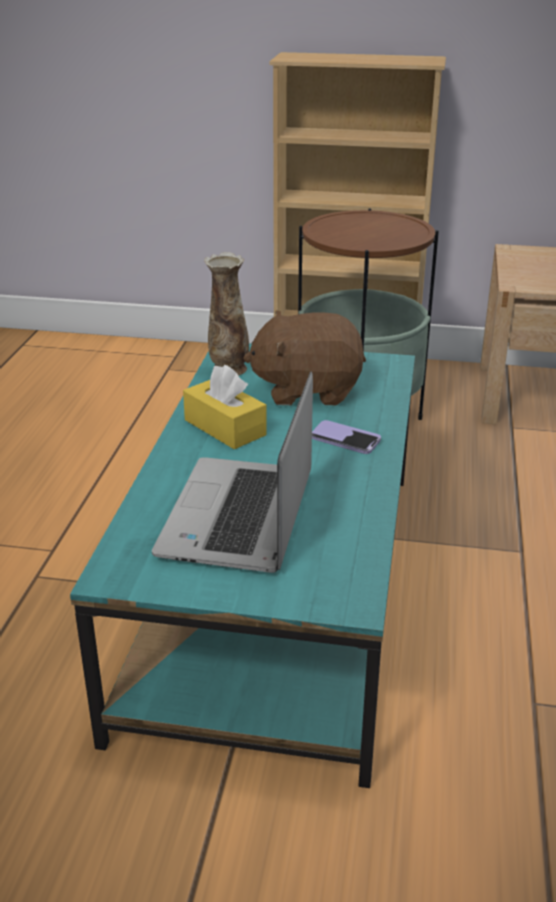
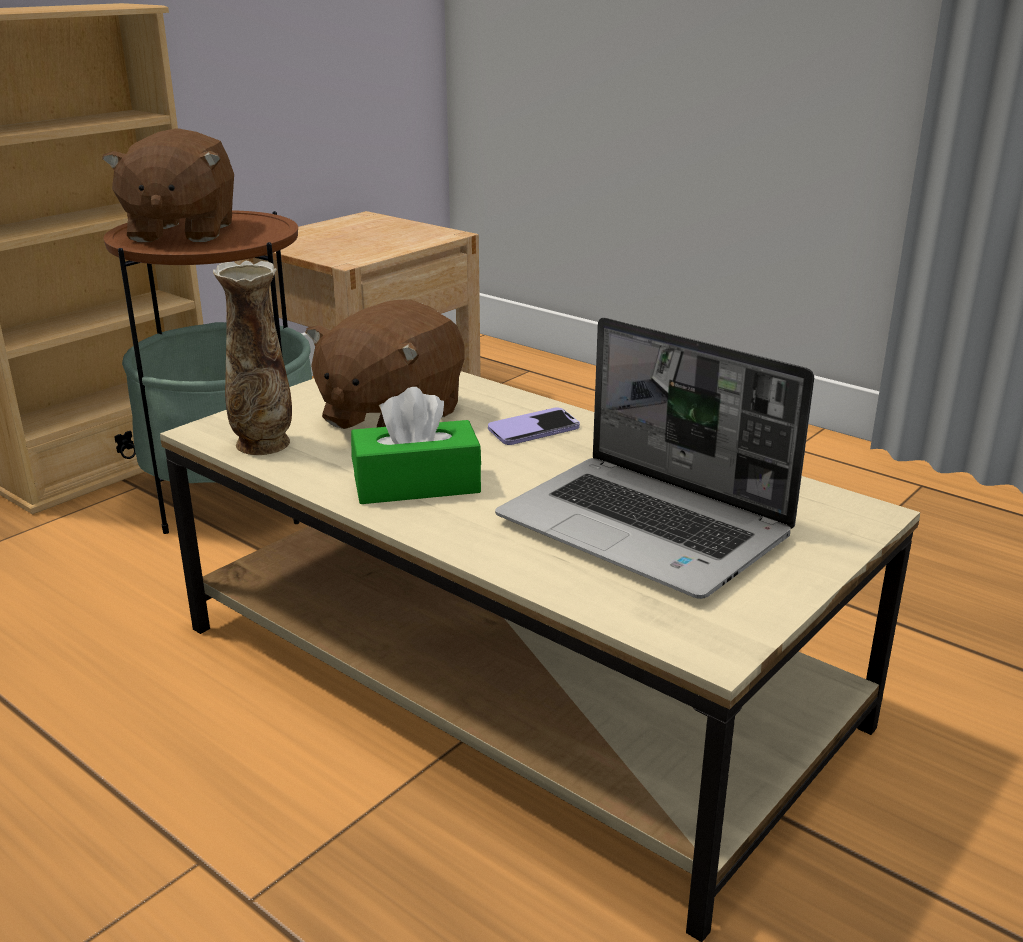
camera: 60 degrees left, 5 degrees down
turquoise coffee table [70,343,415,788] -> beige coffee table [160,371,920,942]
yellow tissue box [183,365,267,449] -> green tissue box [351,387,481,504]
none -> brown plush toy [102,129,234,242]

